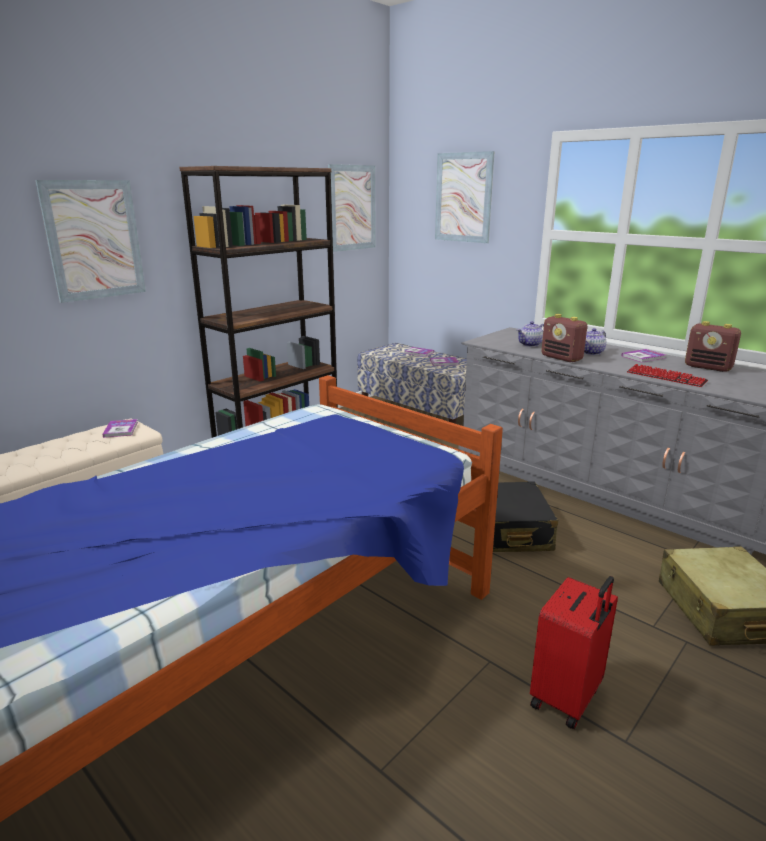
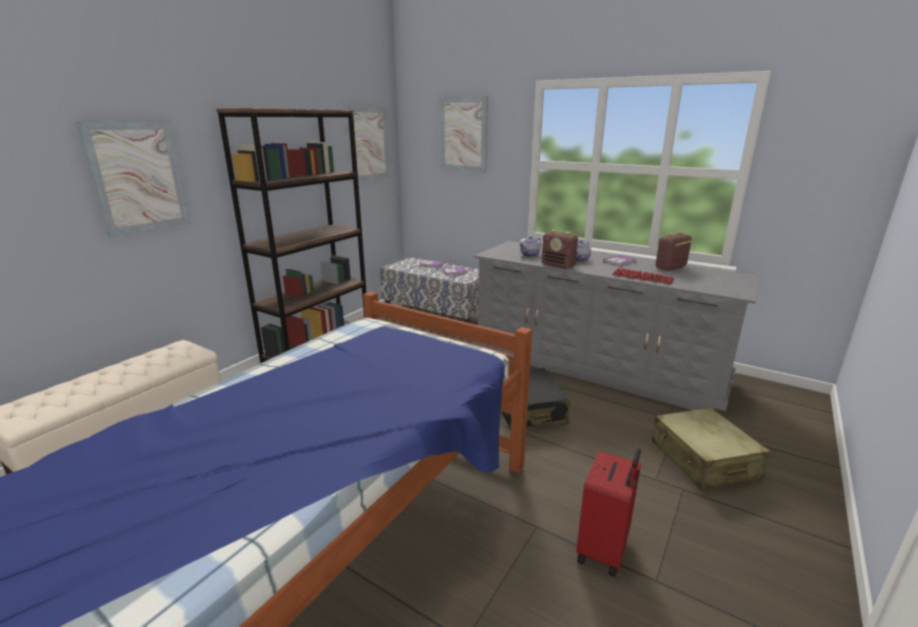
camera: 10 degrees left, 0 degrees up
book [102,419,138,438] -> none
radio [685,321,741,372] -> radio turned 120 degrees clockwise [656,231,692,271]

